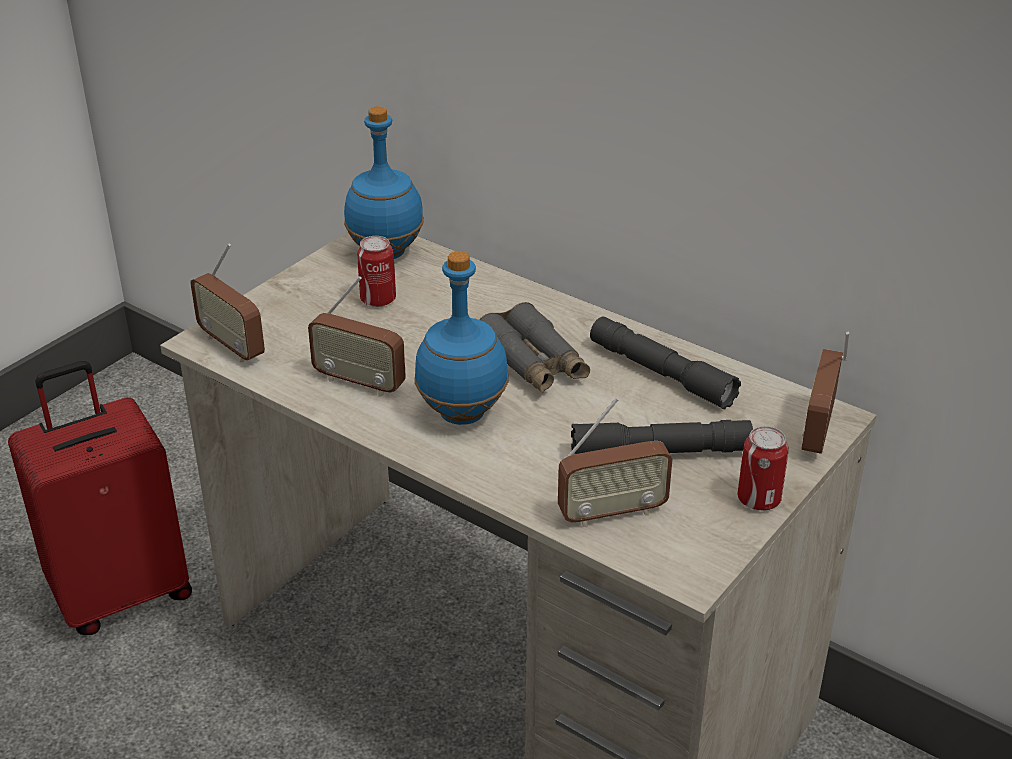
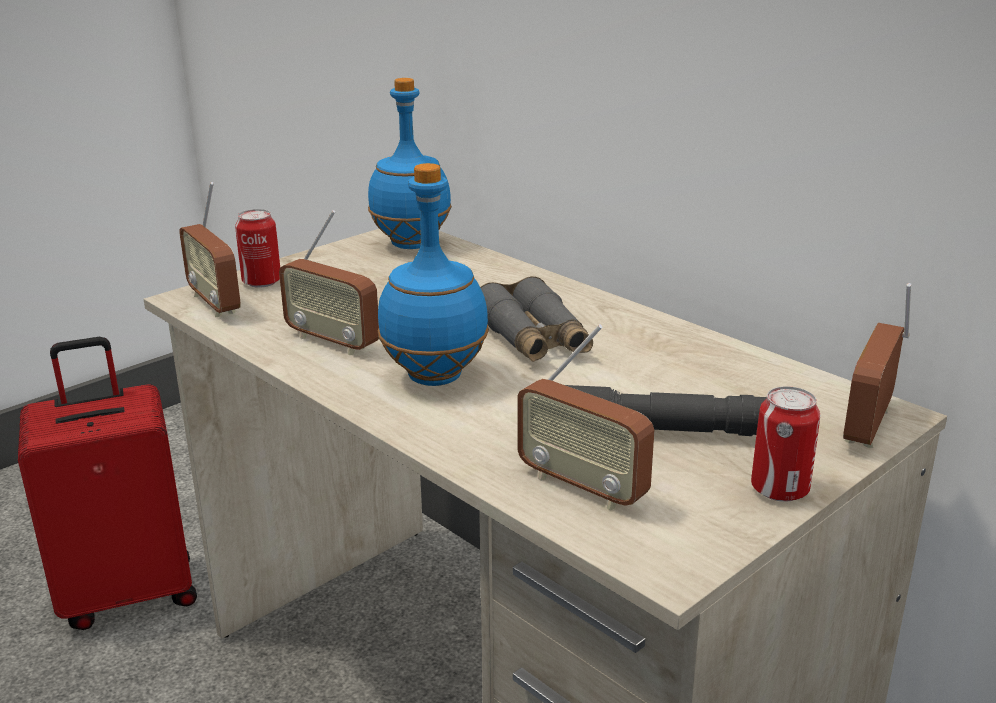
camera: 10 degrees right, 10 degrees down
can [357,236,396,307] -> can moved to [235,209,280,288]
radio [558,398,673,527] -> radio turned 45 degrees clockwise [517,324,654,510]
grey flashlight [590,317,741,409] -> none

